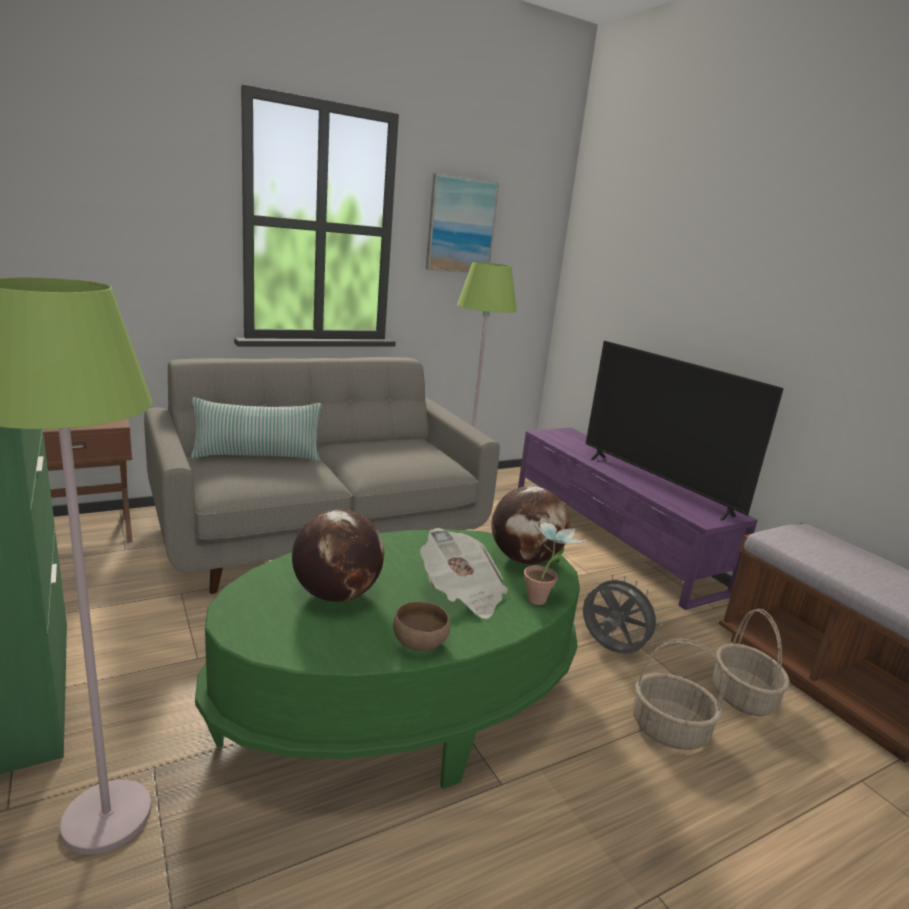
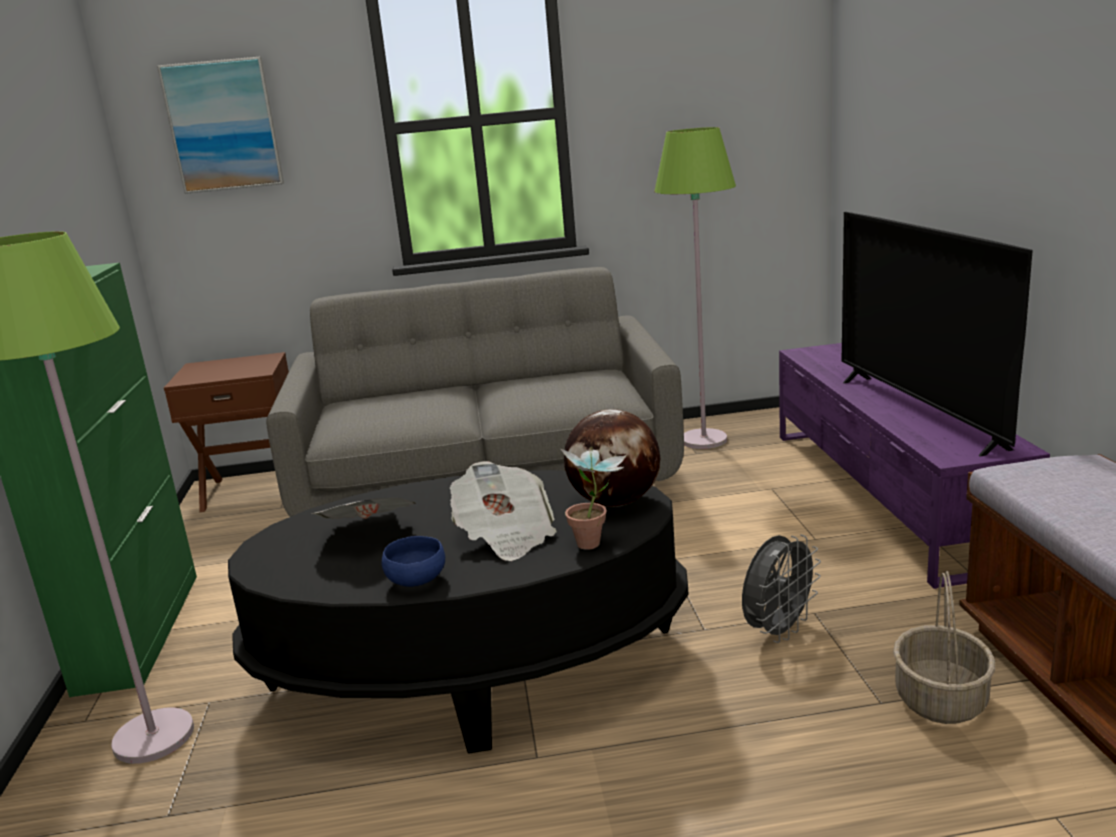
camera: 25 degrees right, 0 degrees up
pillow [190,398,322,461] -> none
green coffee table [195,529,580,789] -> black coffee table [228,470,688,753]
globe [292,509,384,602] -> newspaper [311,498,416,519]
brown bowl [393,601,450,651] -> blue bowl [382,536,445,587]
picture [426,173,499,272] -> picture moved to [157,57,284,194]
grey fan [583,574,662,654] -> grey fan turned 75 degrees clockwise [742,534,821,643]
basket [633,638,725,750] -> none

